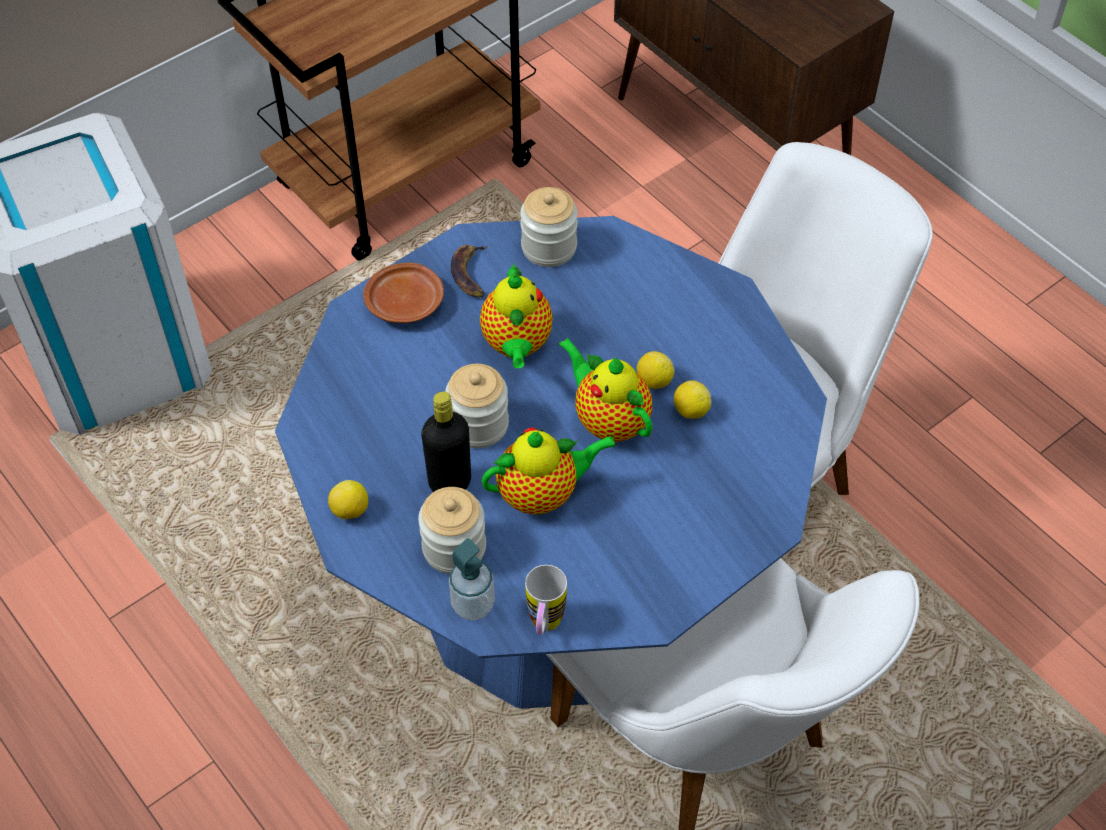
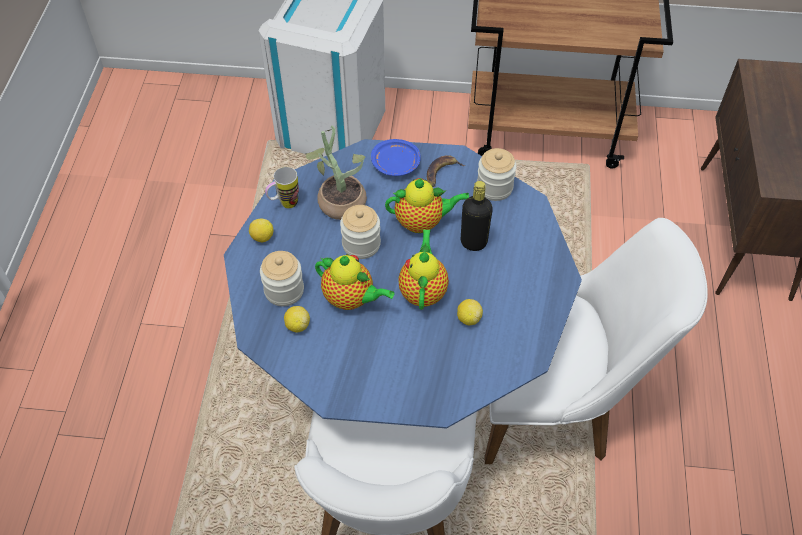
camera: 45 degrees right, 0 degrees up
brown plate [363,263,444,323] -> blue plate [371,139,421,176]
black bottle [421,391,471,492] -> black bottle moved to [461,181,493,251]
soap dispenser [449,538,495,620] -> none
teapot [480,263,553,368] -> teapot turned 135 degrees counterclockwise [385,178,469,233]
mug [525,565,567,635] -> mug moved to [265,167,299,208]
lemon [637,351,675,389] -> lemon moved to [284,306,310,332]
none -> potted plant [305,125,367,220]

